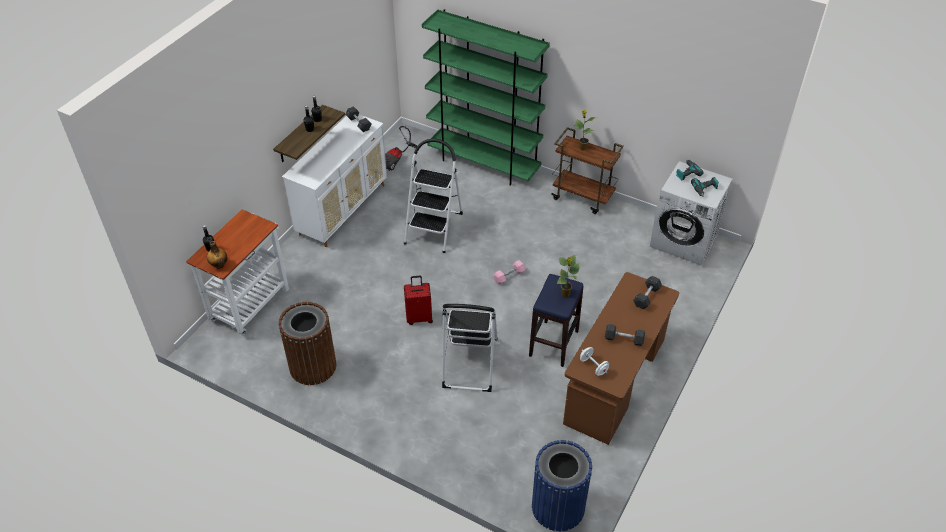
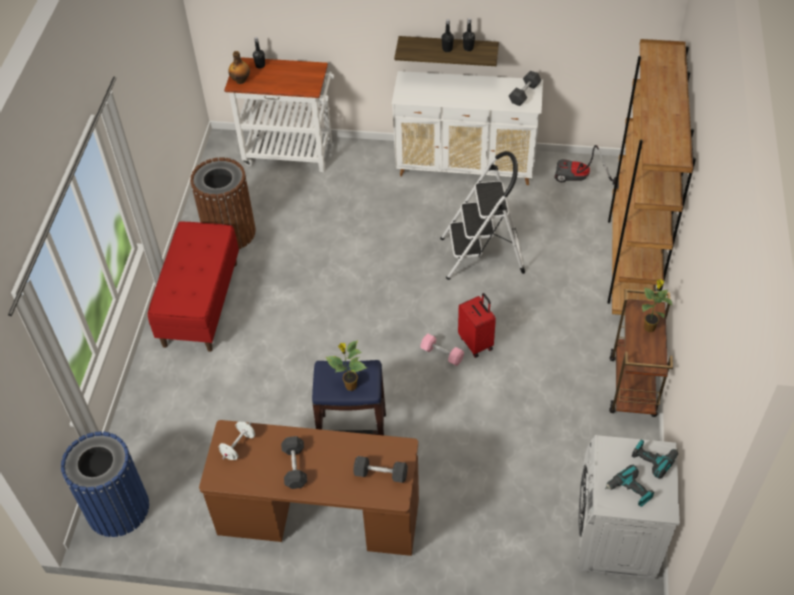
camera: 70 degrees right, 5 degrees up
red suitcase [404,276,433,325] -> red suitcase moved to [458,293,496,358]
green bookcase [422,9,550,186] -> brown bookcase [607,39,696,315]
step ladder [442,304,498,392] -> none
none -> red bench [148,221,239,352]

